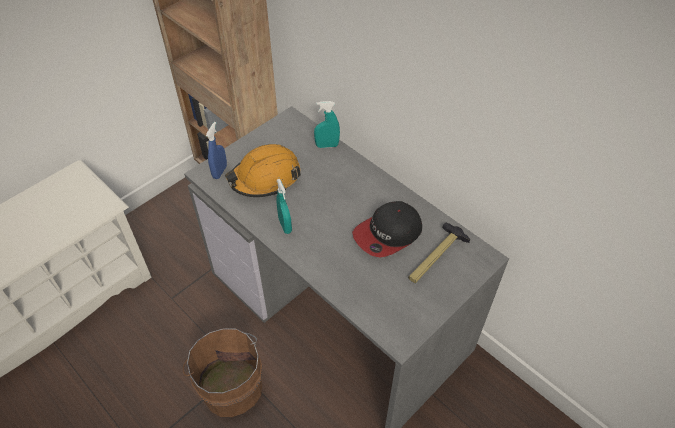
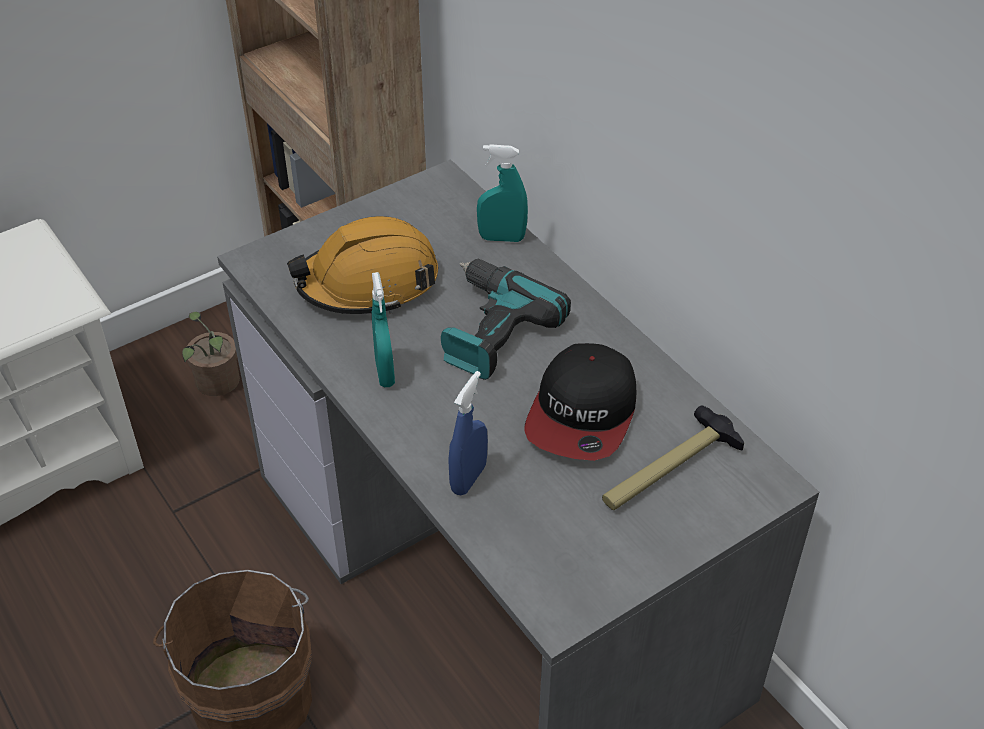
camera: 10 degrees right, 5 degrees down
blue spray bottle [206,122,227,179] -> blue spray bottle moved to [448,371,488,495]
cap [352,201,422,258] -> cap turned 45 degrees counterclockwise [524,343,636,461]
none -> potted plant [182,312,240,396]
none -> power drill [441,258,571,380]

